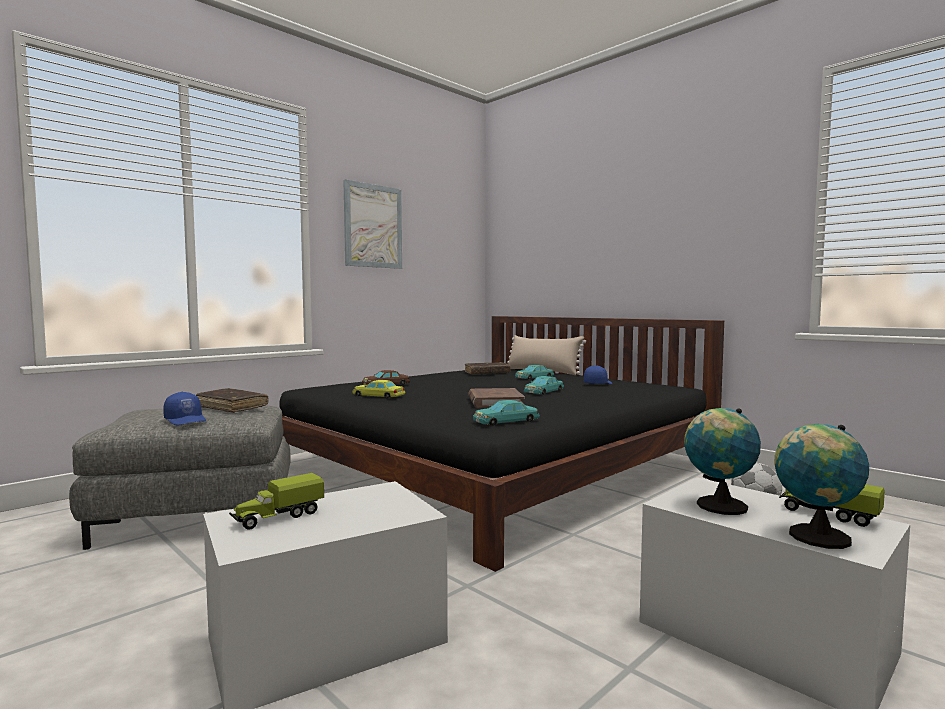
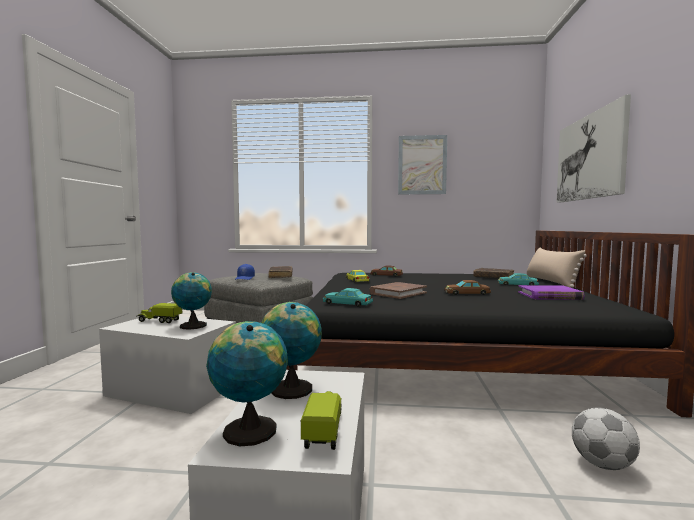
camera: 50 degrees right, 0 degrees up
turquoise toy car [524,376,564,395] -> brown toy car [445,280,491,295]
blue cap [584,365,612,384] -> purple book [518,285,585,300]
none -> globe [171,272,212,330]
none -> picture [557,95,631,203]

